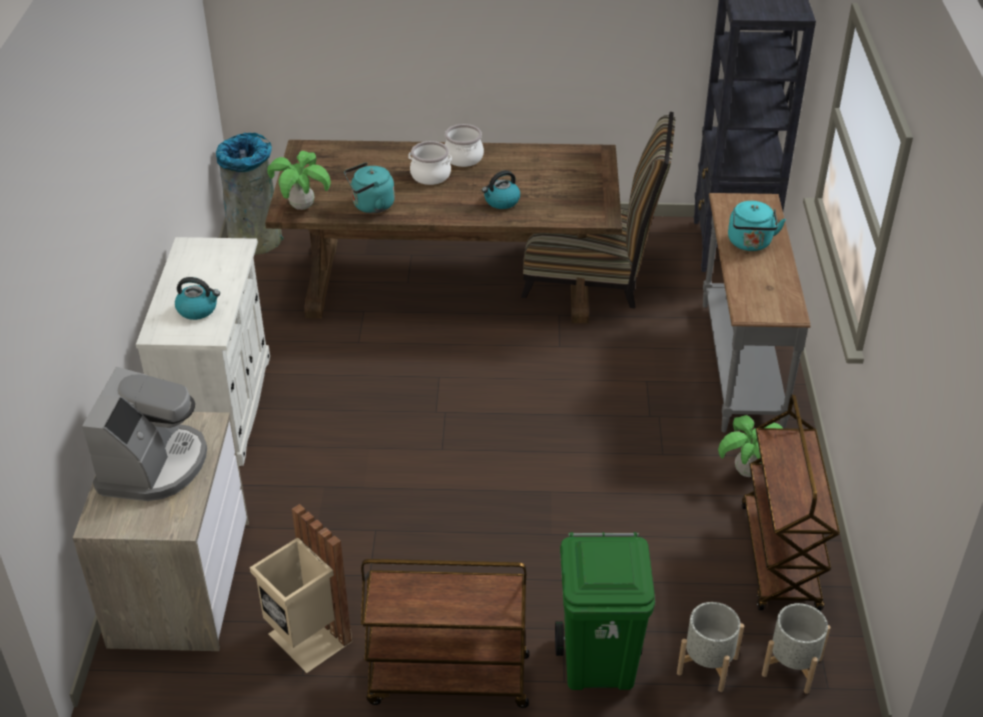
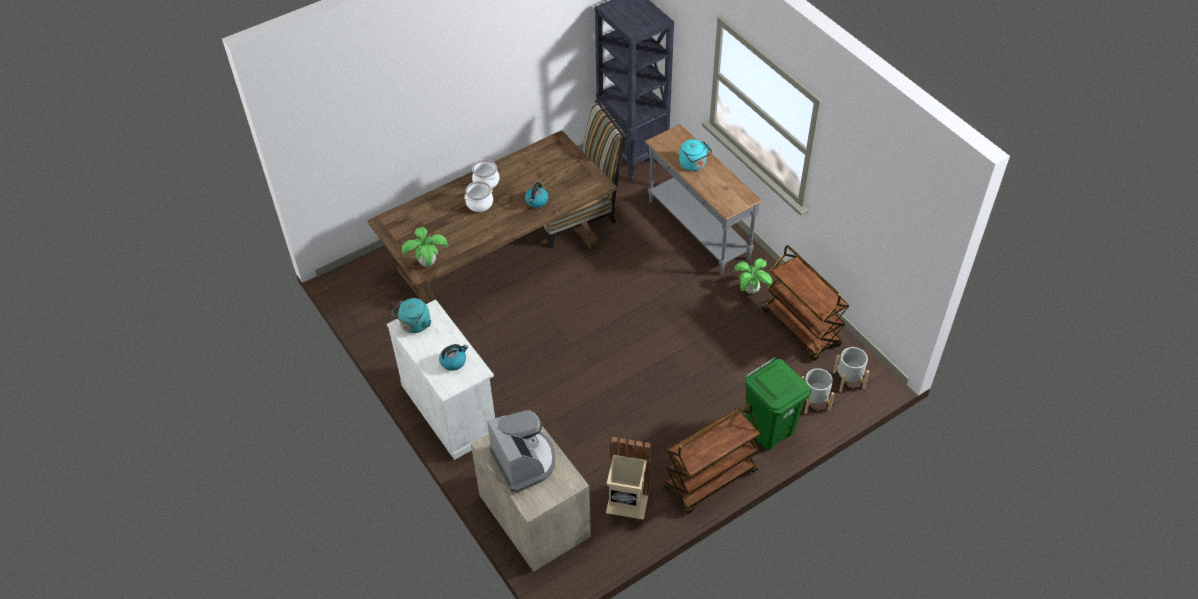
camera: 35 degrees left, 10 degrees up
grey trash can [216,133,284,255] -> none
turquoise kettle [344,163,395,213] -> turquoise kettle moved to [391,298,431,333]

